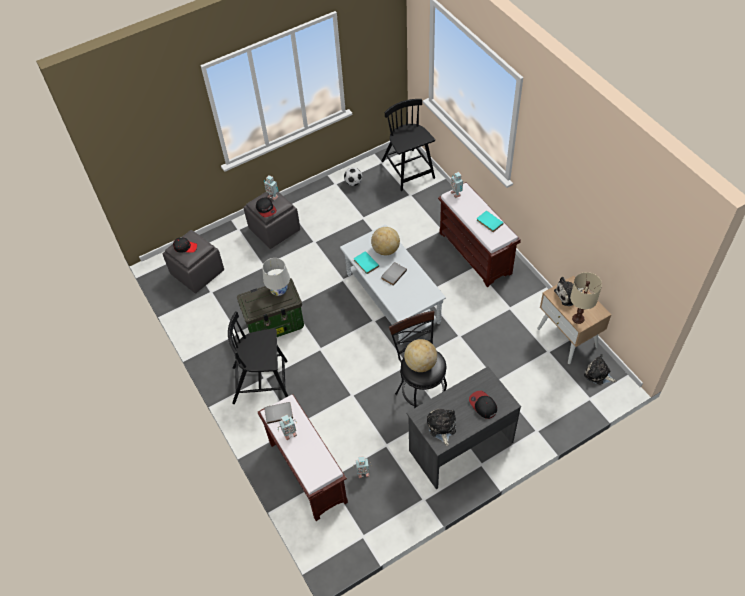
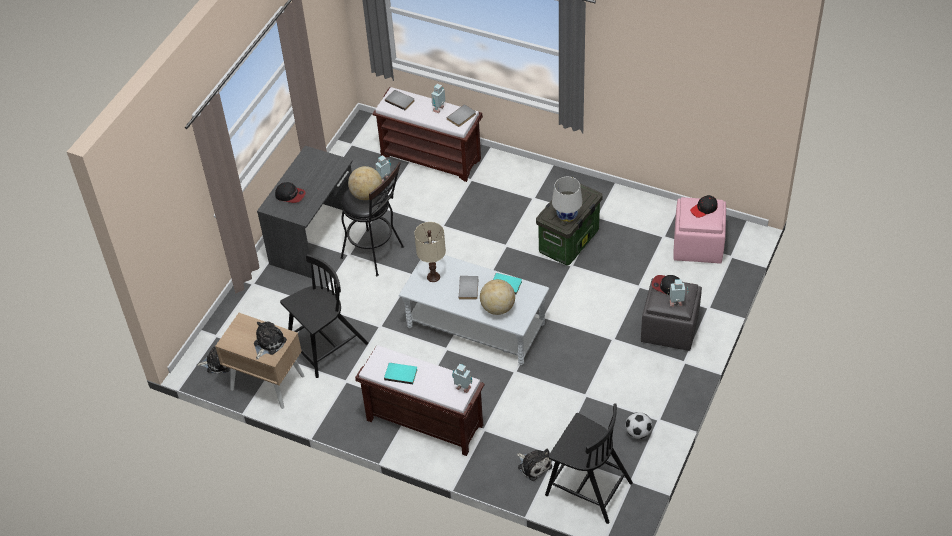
camera: 145 degrees right, 5 degrees down
grey ottoman [163,230,224,293] -> pink ottoman [673,197,726,264]
black chair [228,311,288,404] -> black chair moved to [280,254,368,378]
plush toy [427,409,456,446] -> plush toy moved to [517,449,552,481]
beige table lamp [570,272,602,324] -> beige table lamp moved to [414,222,446,282]
none -> grey book [385,90,415,111]

